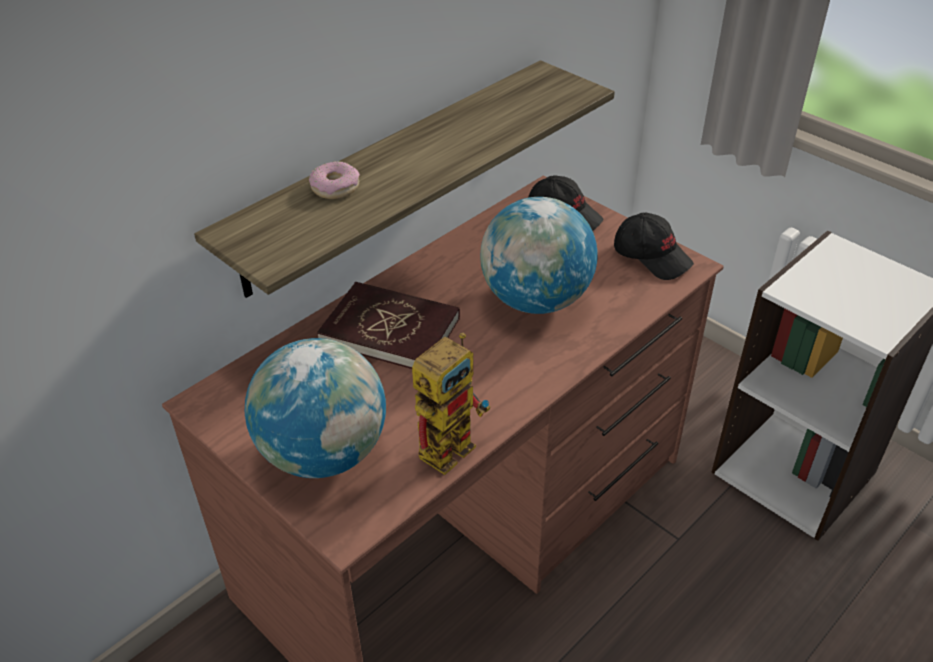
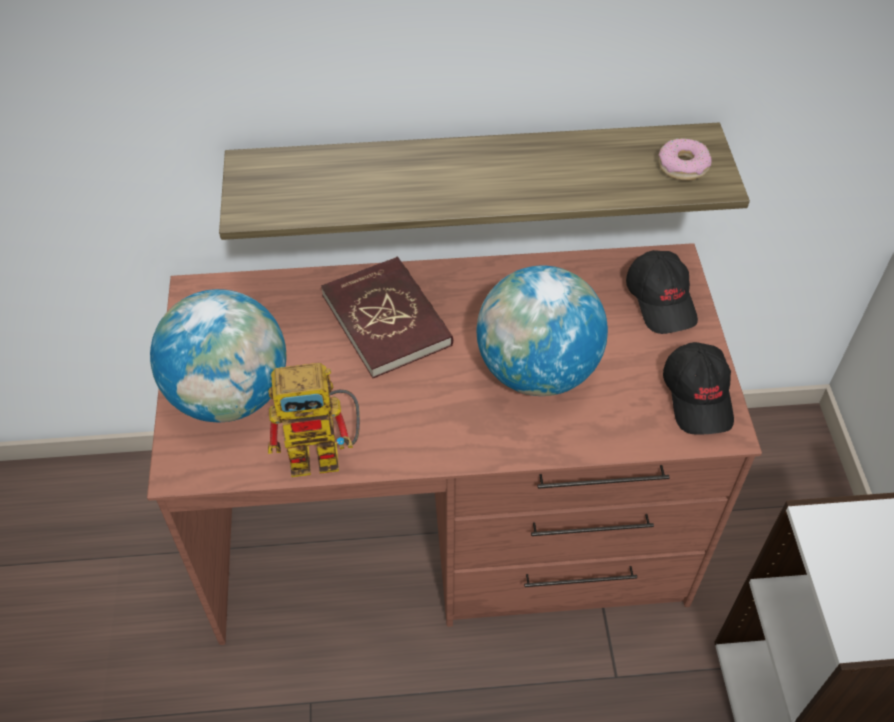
camera: 40 degrees right, 10 degrees up
donut [309,161,360,199] -> donut moved to [658,138,712,181]

